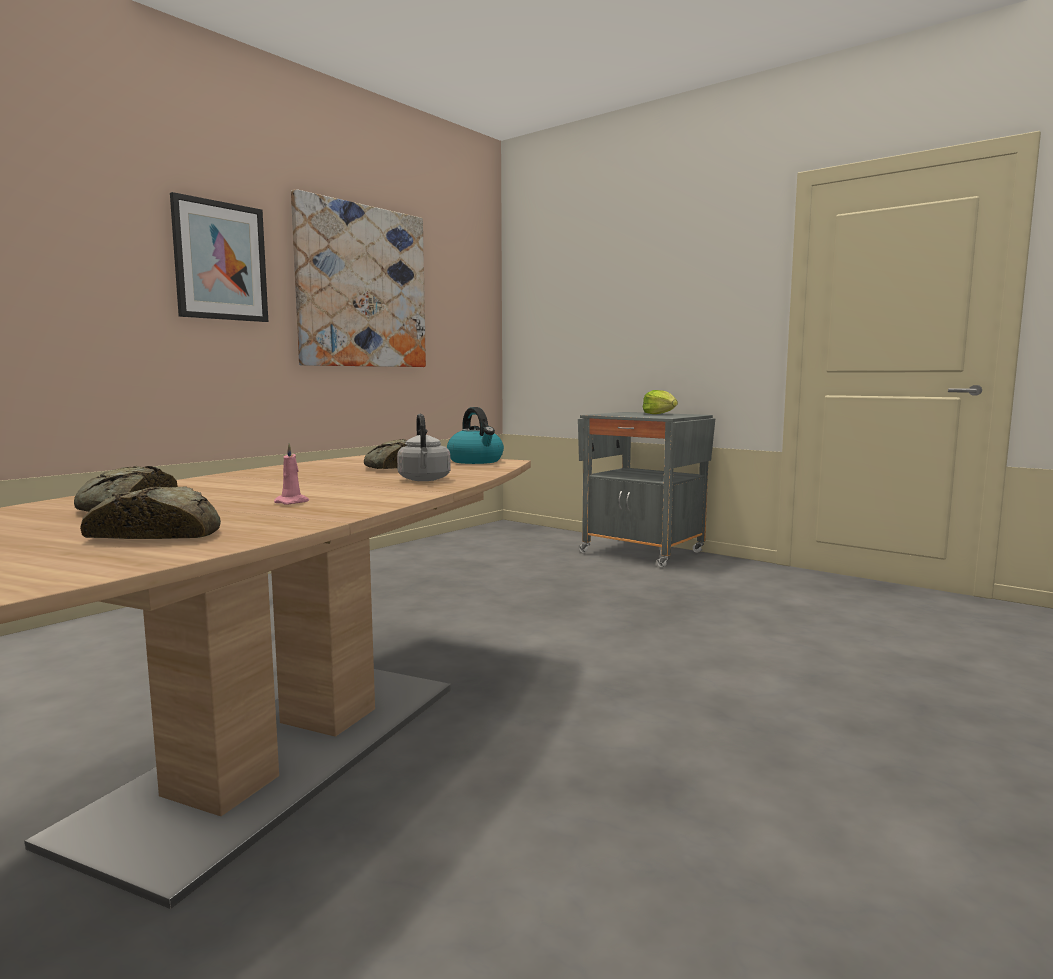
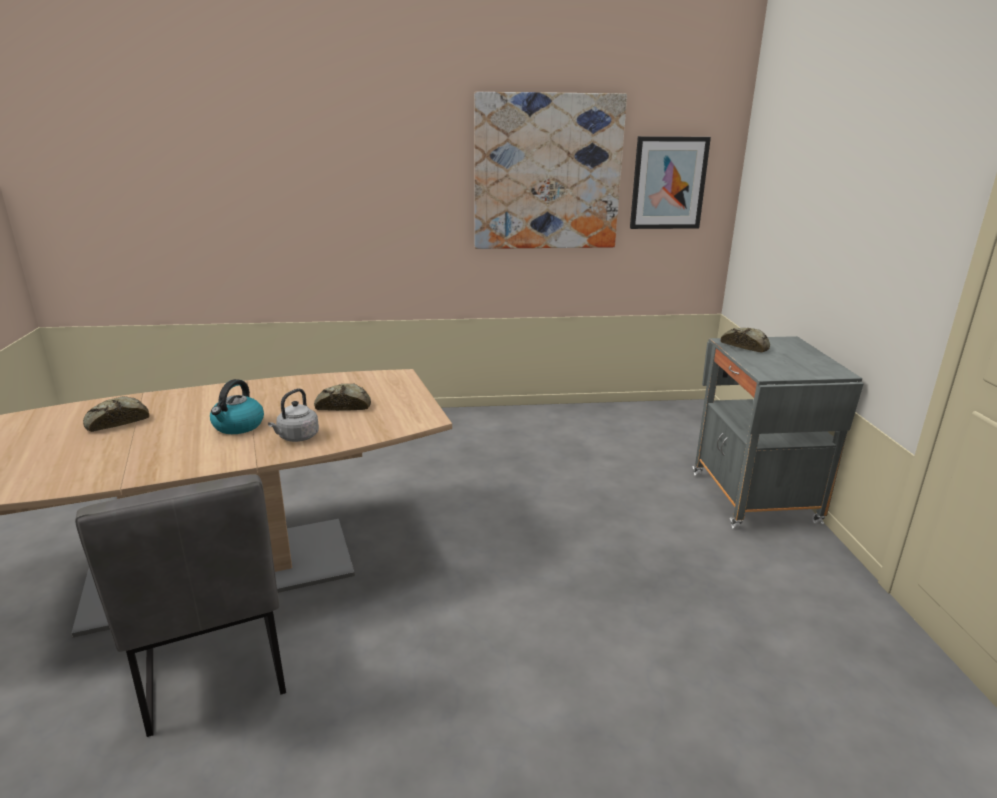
camera: 45 degrees right, 15 degrees up
bread [80,487,221,539] -> bread moved to [721,328,770,352]
picture [170,192,268,322] -> picture moved to [630,136,711,229]
pink candle [274,443,309,504] -> none
kettle [447,407,504,464] -> kettle moved to [210,379,264,434]
lettuce [643,390,678,414] -> none
none -> grey chair [75,475,286,737]

